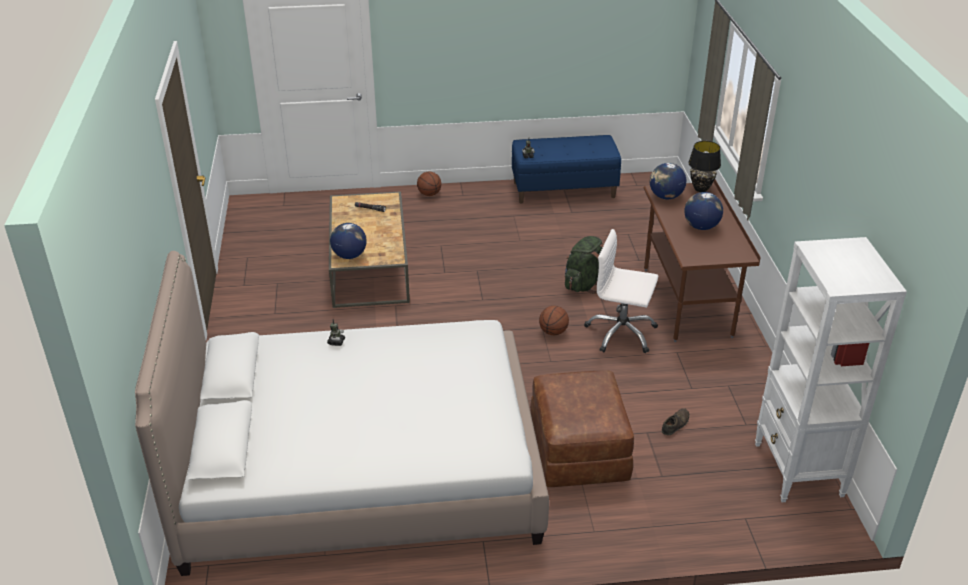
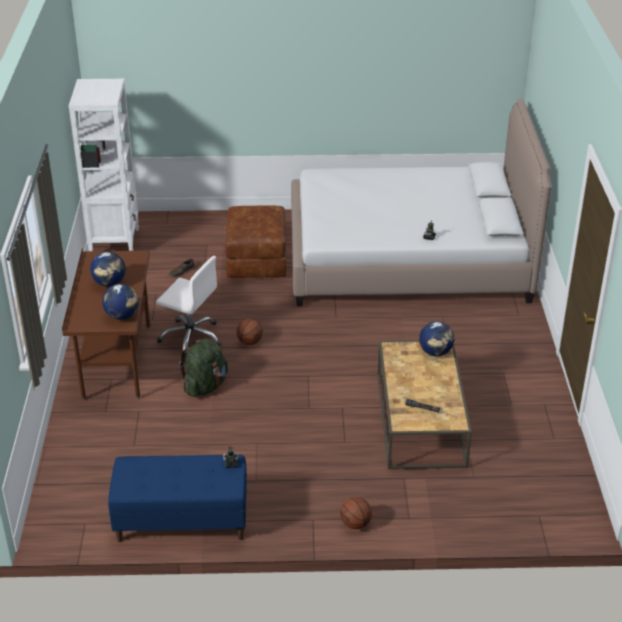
camera: 175 degrees left, 0 degrees up
black table lamp [688,141,721,192] -> none

